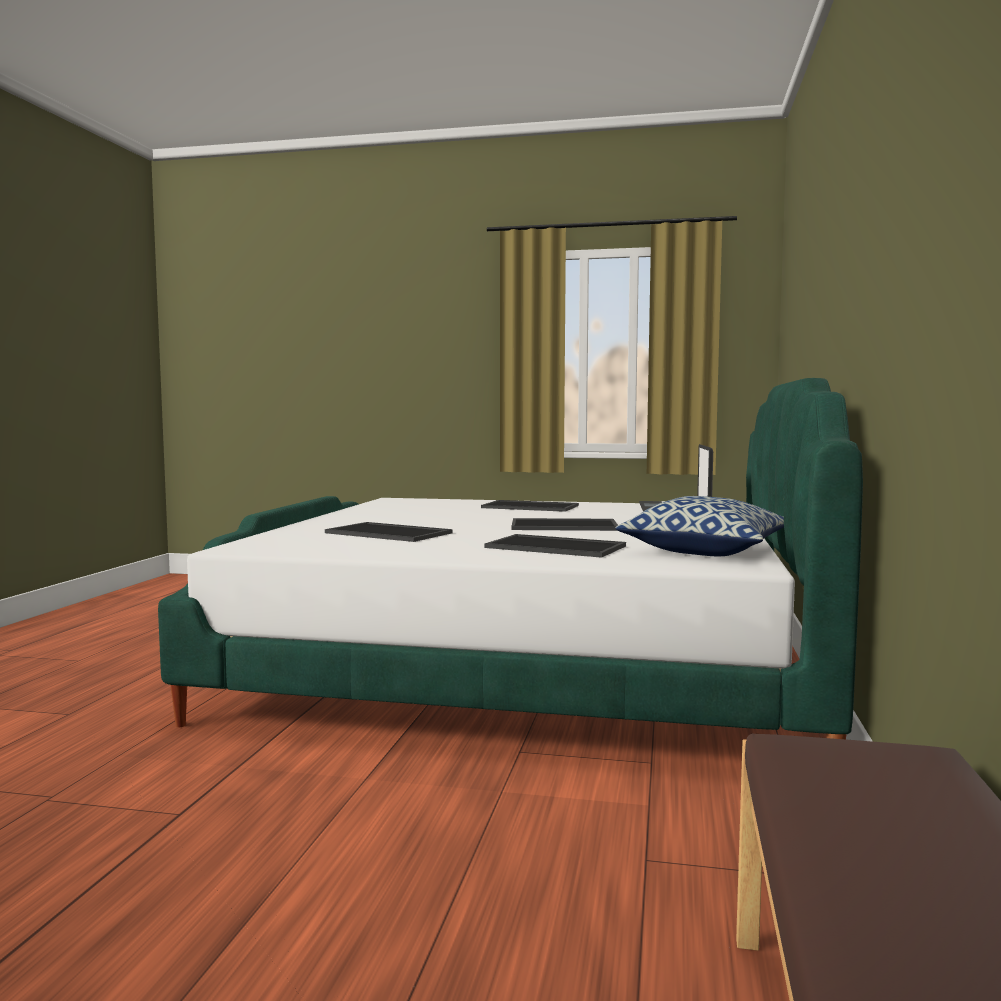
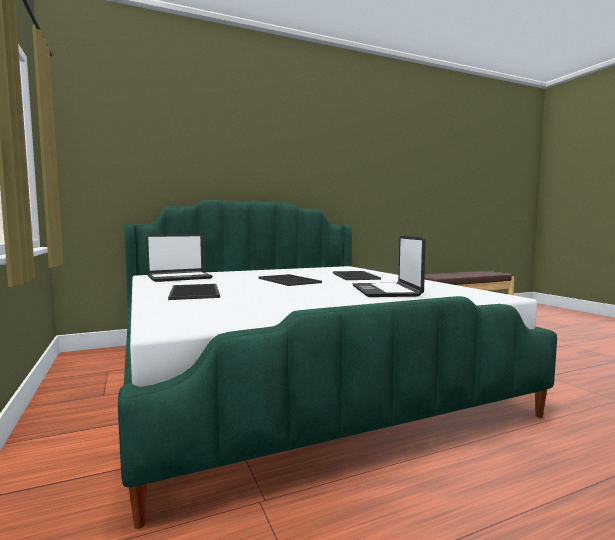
camera: 125 degrees left, 0 degrees up
tray [325,522,453,542] -> laptop [353,236,426,297]
pillow [615,496,784,556] -> none

